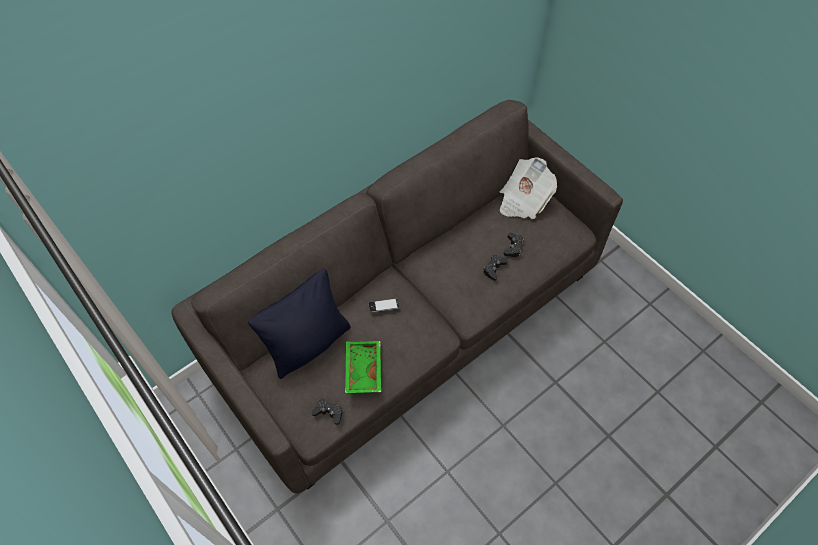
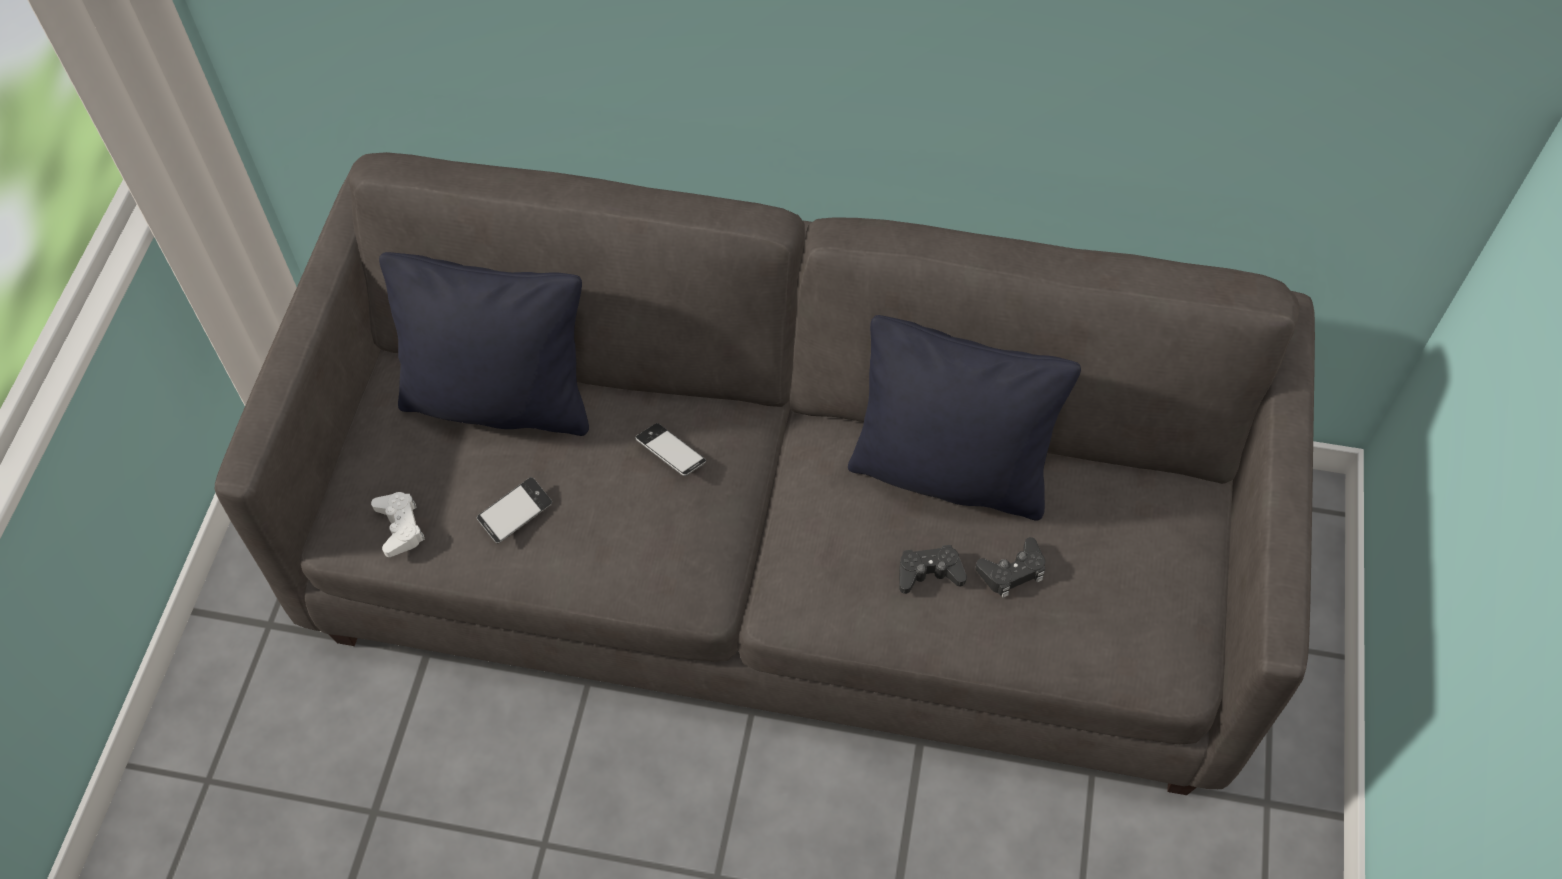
camera: 50 degrees right, 0 degrees up
black game controller [312,399,342,425] -> white game controller [371,492,425,557]
green tray [345,341,381,393] -> phone [477,477,552,543]
newspaper [499,157,557,219] -> none
none -> black pillow [848,315,1081,520]

